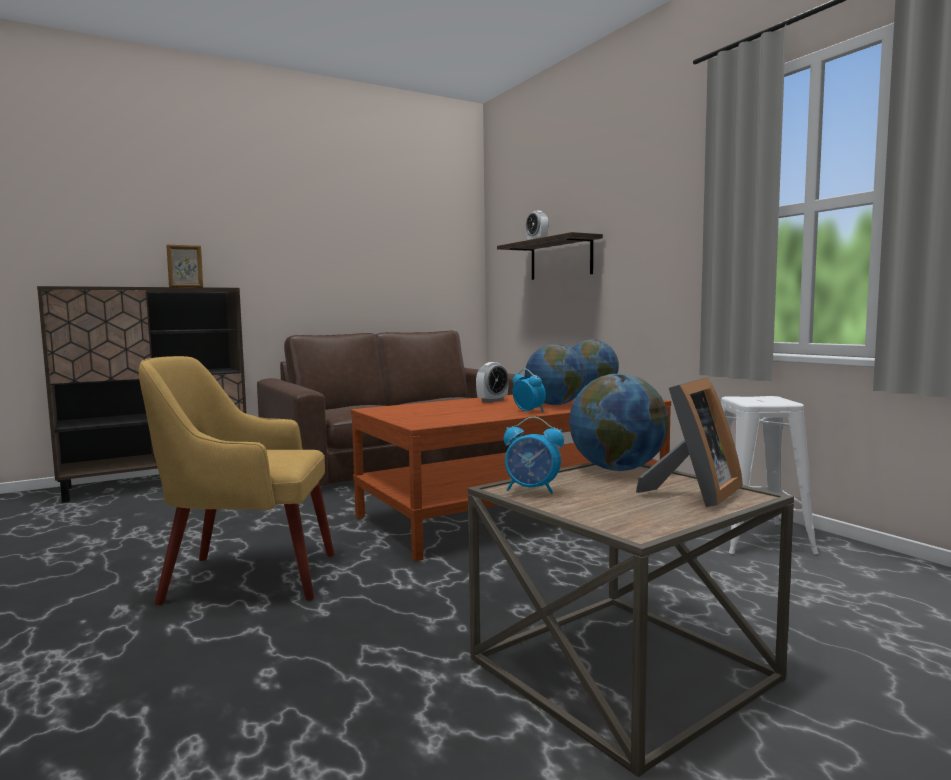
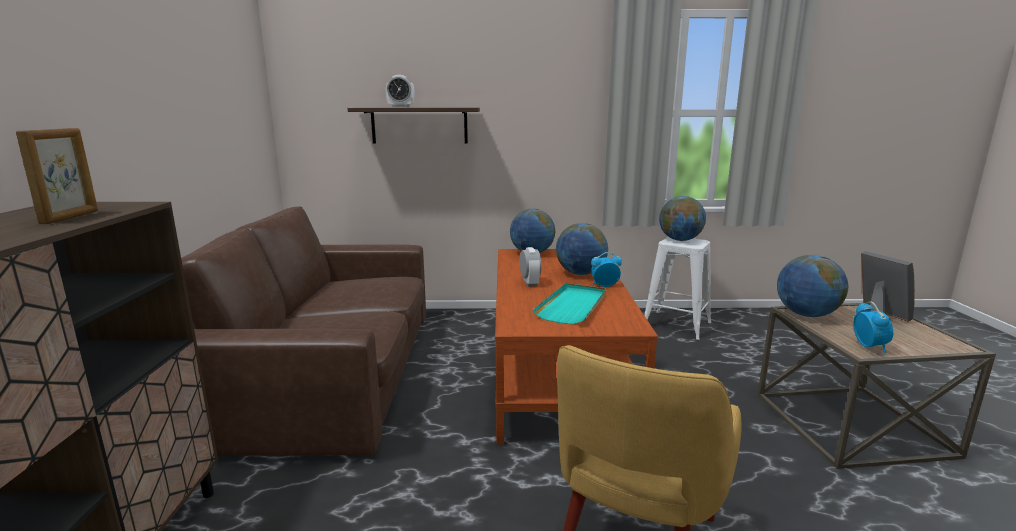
camera: 60 degrees left, 10 degrees up
alarm clock [504,417,564,494] -> alarm clock turned 45 degrees counterclockwise [853,301,893,353]
none -> turquoise tray [532,283,606,325]
none -> globe [659,196,706,241]

